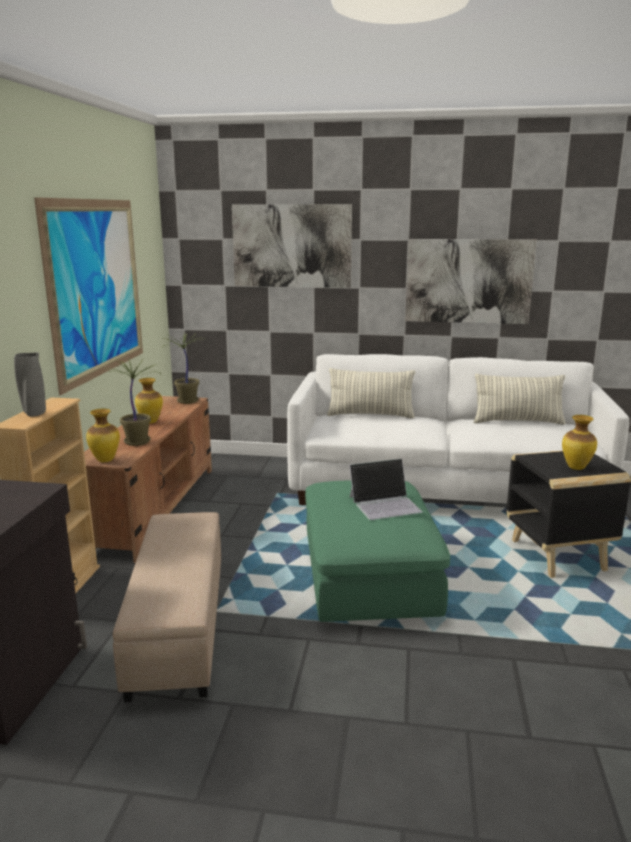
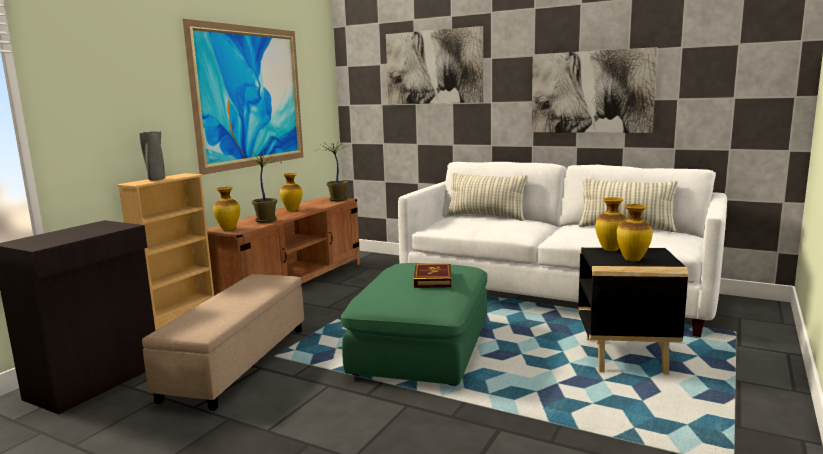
camera: 20 degrees right, 5 degrees down
laptop [349,459,423,520] -> book [414,263,452,288]
none -> vase [595,197,627,251]

